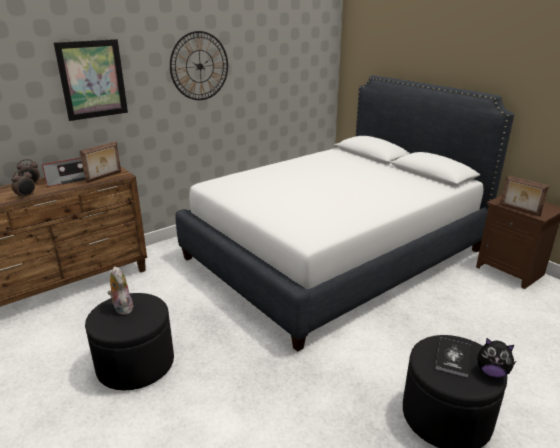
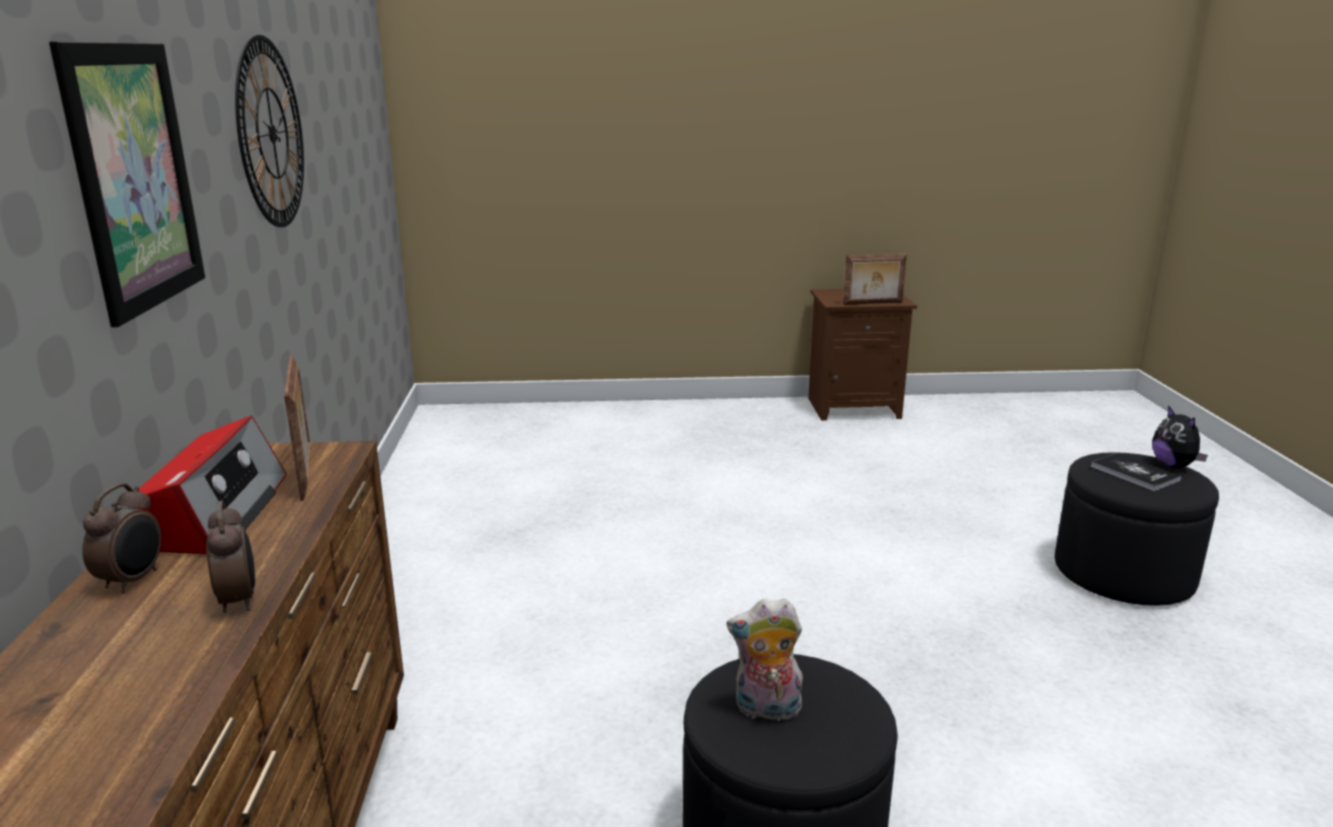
camera: 55 degrees left, 5 degrees down
white bed [176,75,514,352] -> none
plush toy [477,338,516,378] -> plush toy turned 105 degrees clockwise [1152,405,1208,468]

